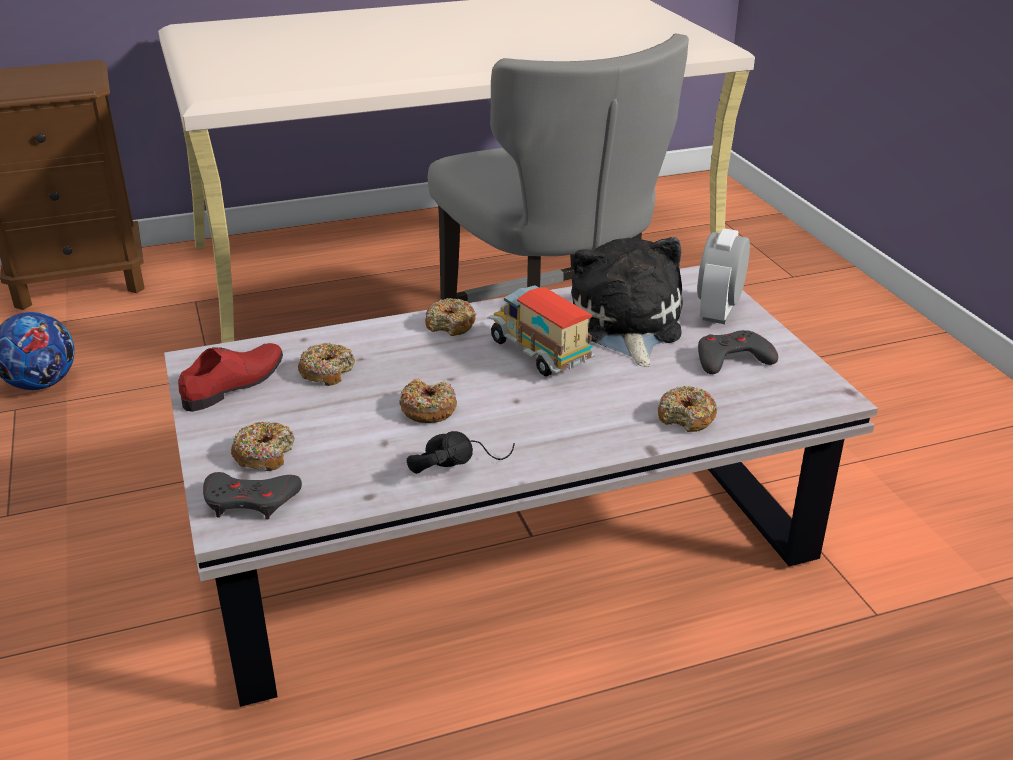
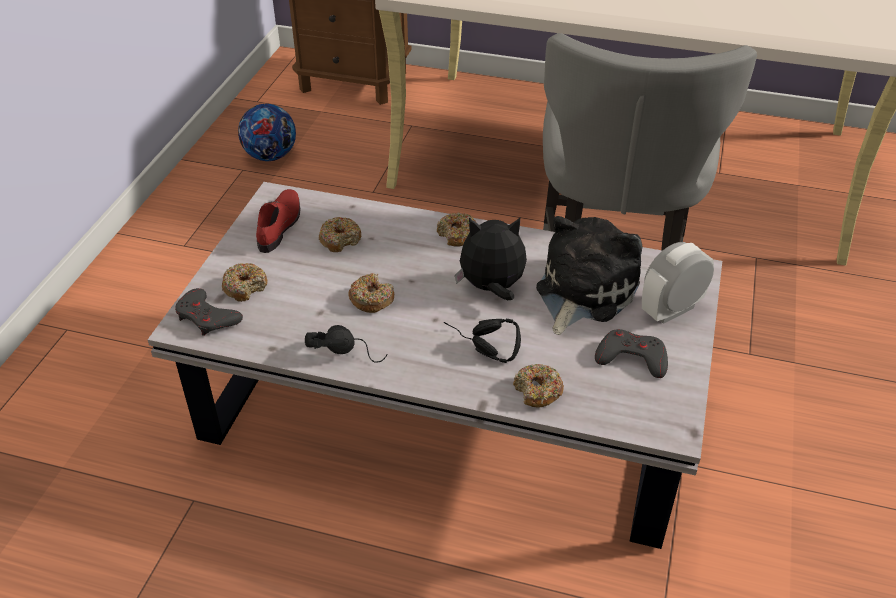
camera: 35 degrees right, 10 degrees up
red shoe [178,343,283,412] -> red shoe turned 60 degrees counterclockwise [256,189,300,253]
toy truck [487,285,595,377] -> plush toy [455,218,527,301]
none -> black headphones [444,319,521,363]

